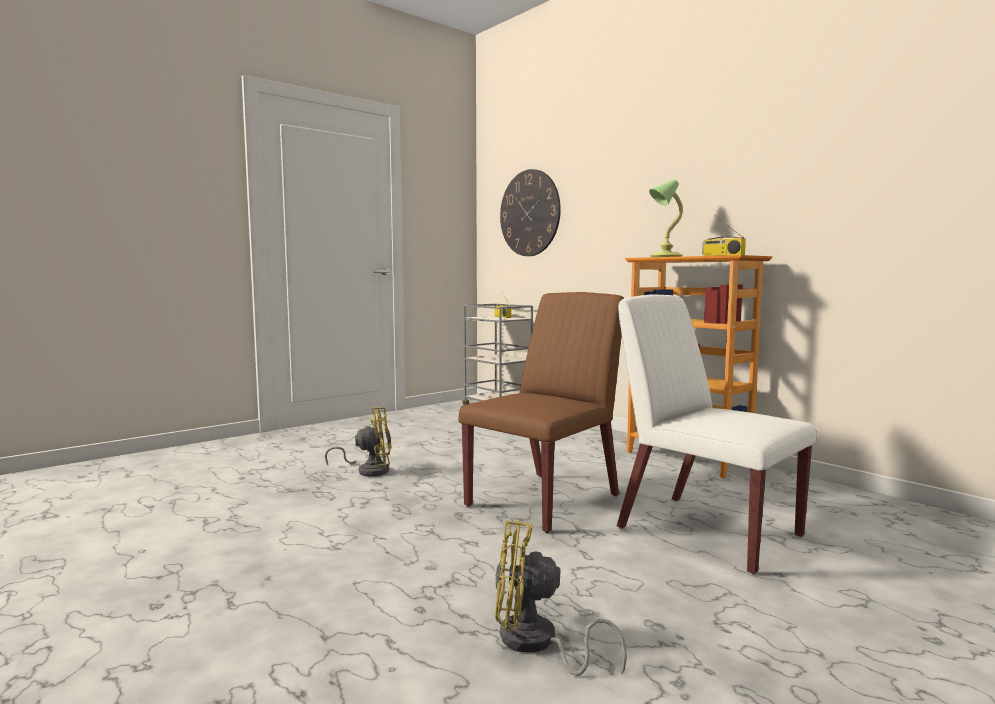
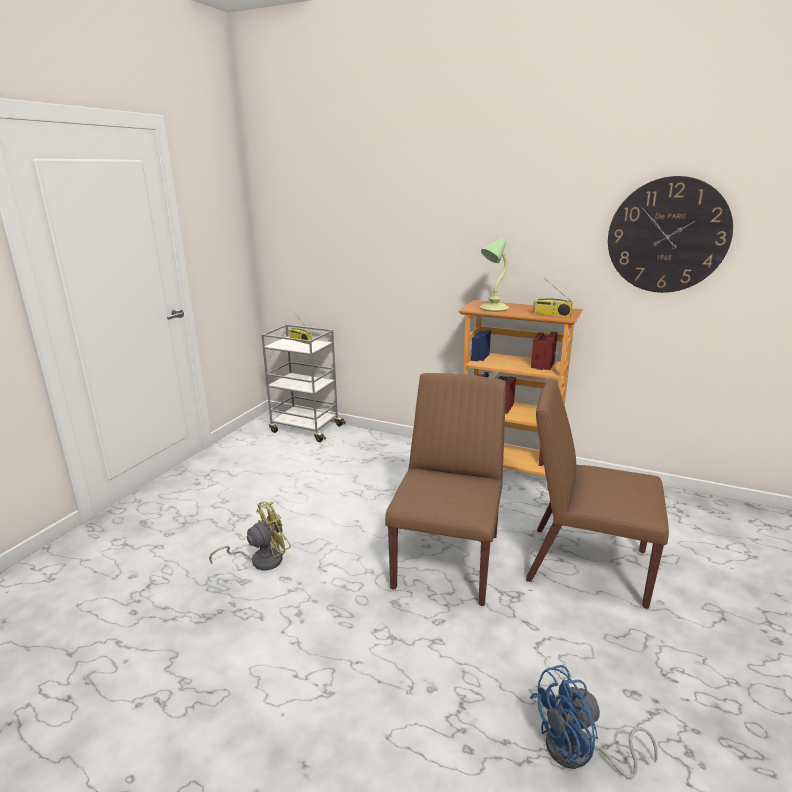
camera: 25 degrees left, 15 degrees up
yellow fan [495,521,627,676] -> blue fan [530,665,658,779]
wall clock [500,169,561,256] -> wall clock moved to [608,176,733,293]
white chair [617,294,817,575] -> brown chair [526,378,669,609]

